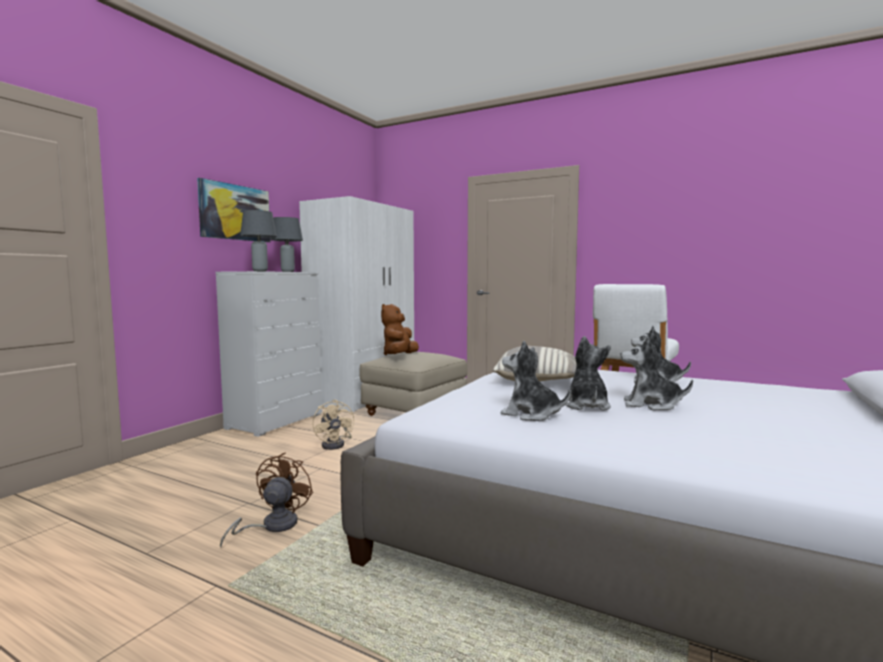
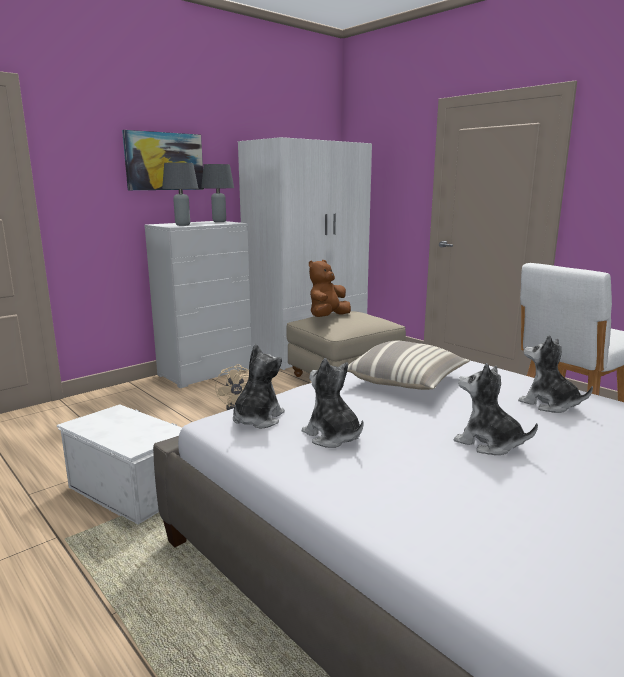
camera: 20 degrees right, 10 degrees up
brown fan [220,452,313,548] -> white storage box [57,404,182,524]
plush toy [566,336,611,411] -> plush toy moved to [233,344,285,429]

